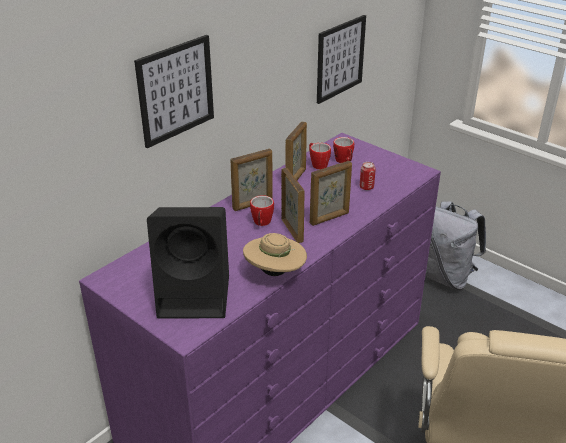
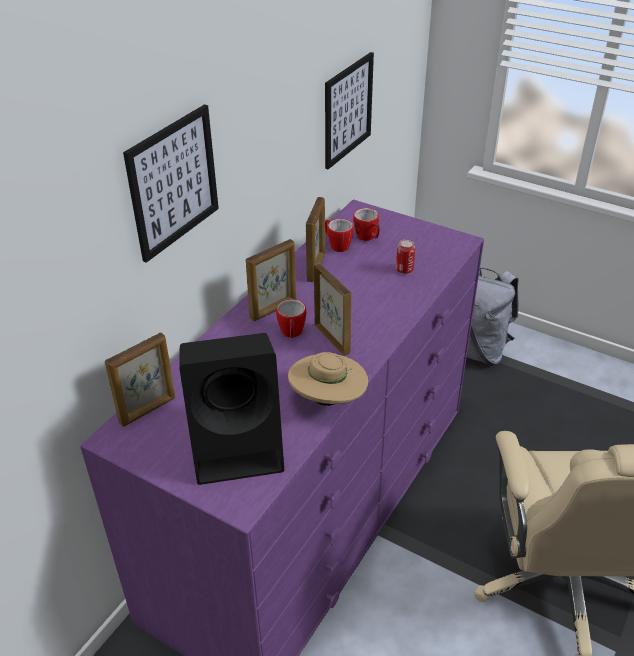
camera: 10 degrees left, 5 degrees up
picture frame [310,161,352,226] -> picture frame moved to [105,333,176,427]

